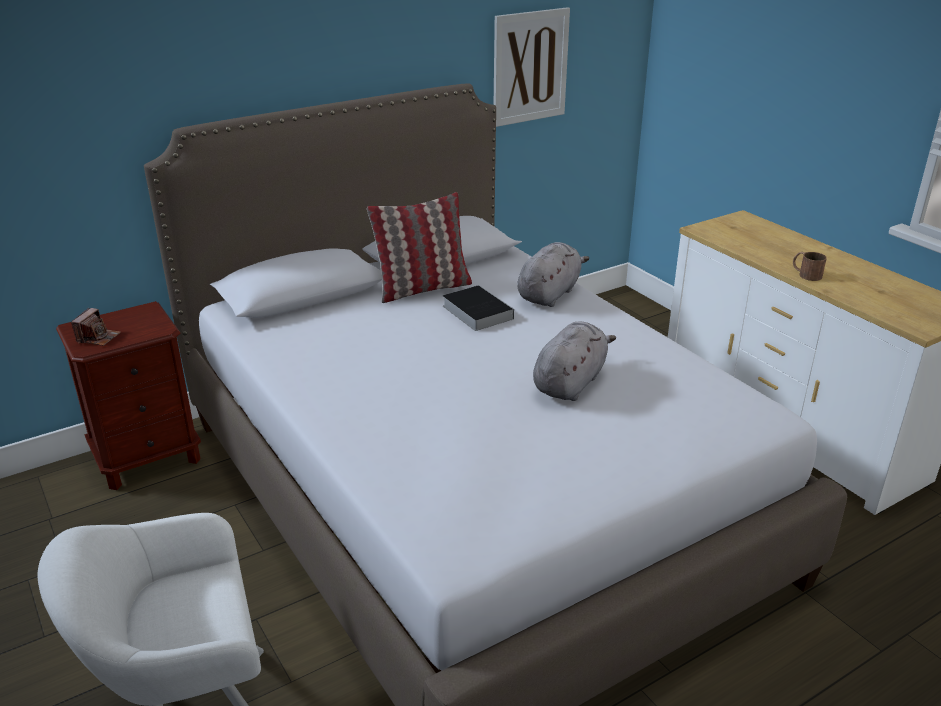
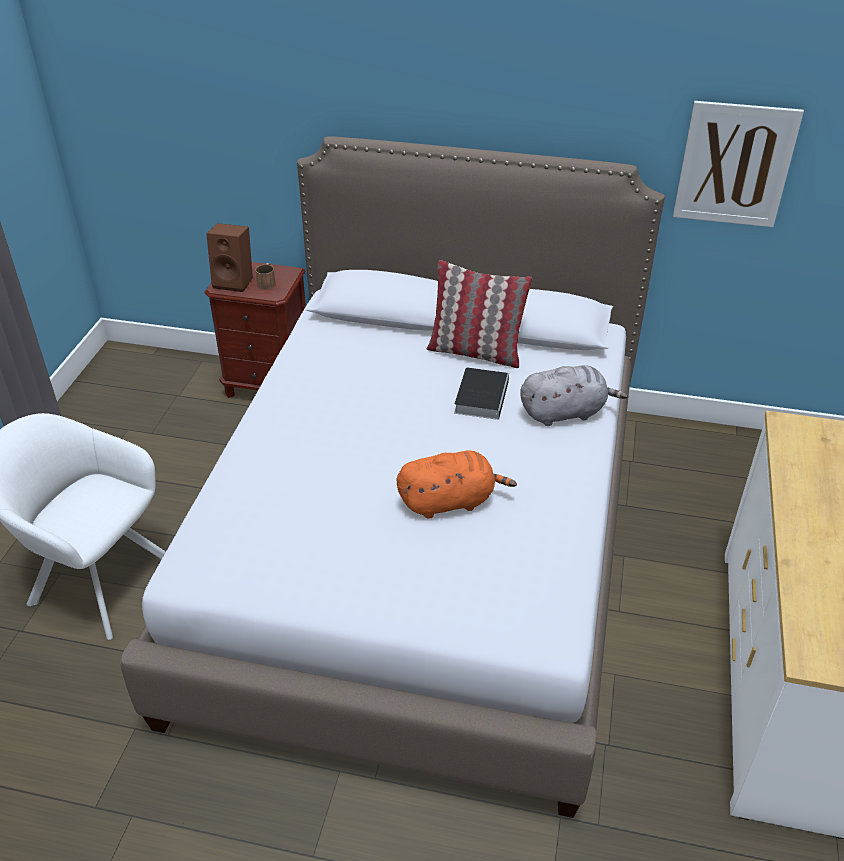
camera: 45 degrees right, 10 degrees up
camera [71,308,121,346] -> brown speaker [206,223,253,292]
grey plush toy [533,321,616,401] -> orange plush toy [396,451,517,519]
brown mug [793,252,827,281] -> brown mug moved to [255,263,276,290]

